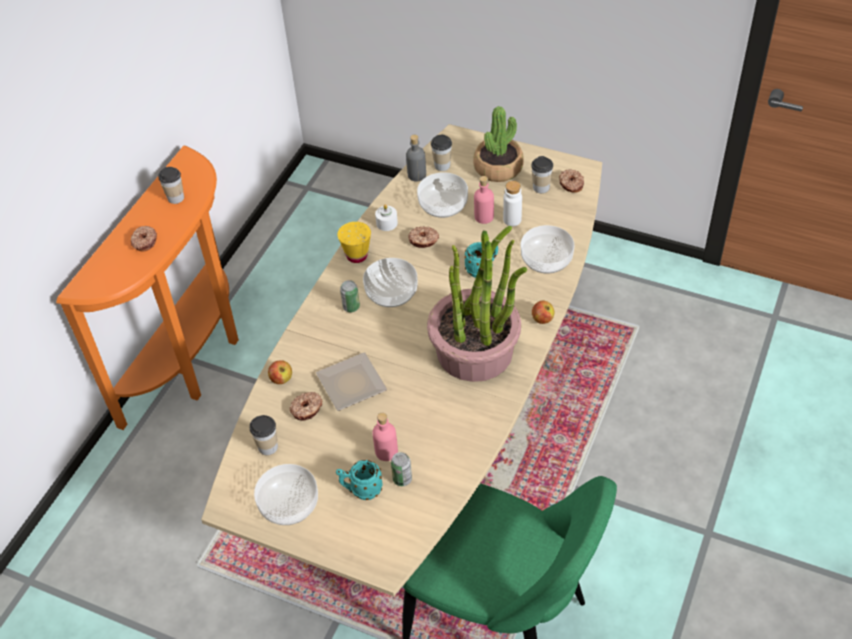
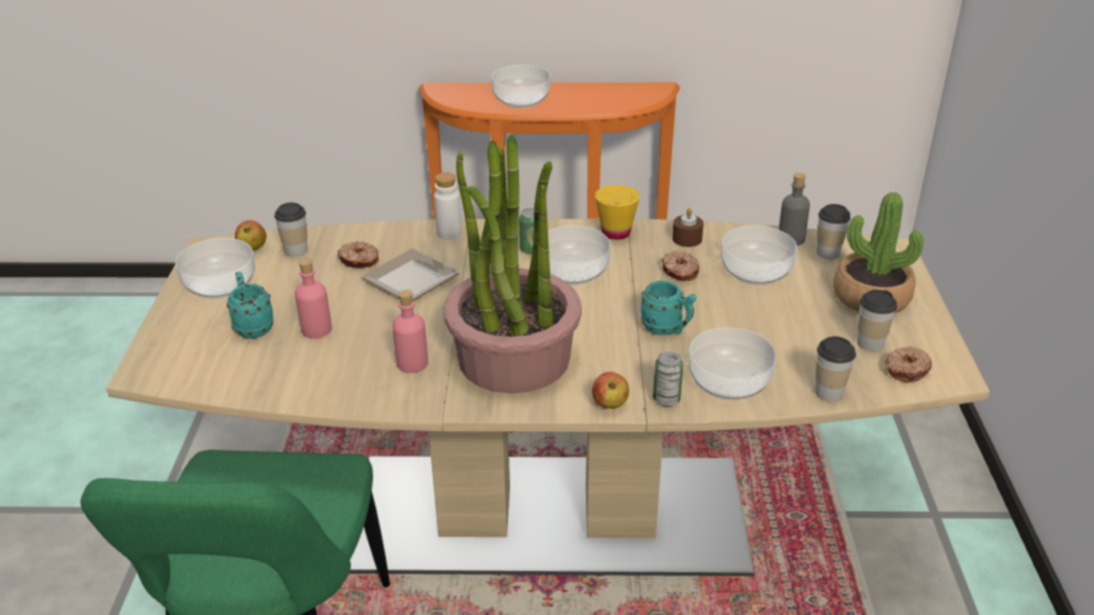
camera: 65 degrees right, 15 degrees down
donut [131,226,157,252] -> bowl [491,65,551,108]
cup [158,167,184,204] -> cup moved to [815,336,856,402]
apple [268,360,292,384] -> apple moved to [235,220,266,250]
white candle [375,204,398,231] -> brown candle [672,208,704,247]
can [391,452,412,486] -> can moved to [653,352,683,406]
pink bottle [474,176,494,224] -> pink bottle moved to [392,290,428,373]
white bottle [503,181,522,226] -> white bottle moved to [434,173,461,240]

